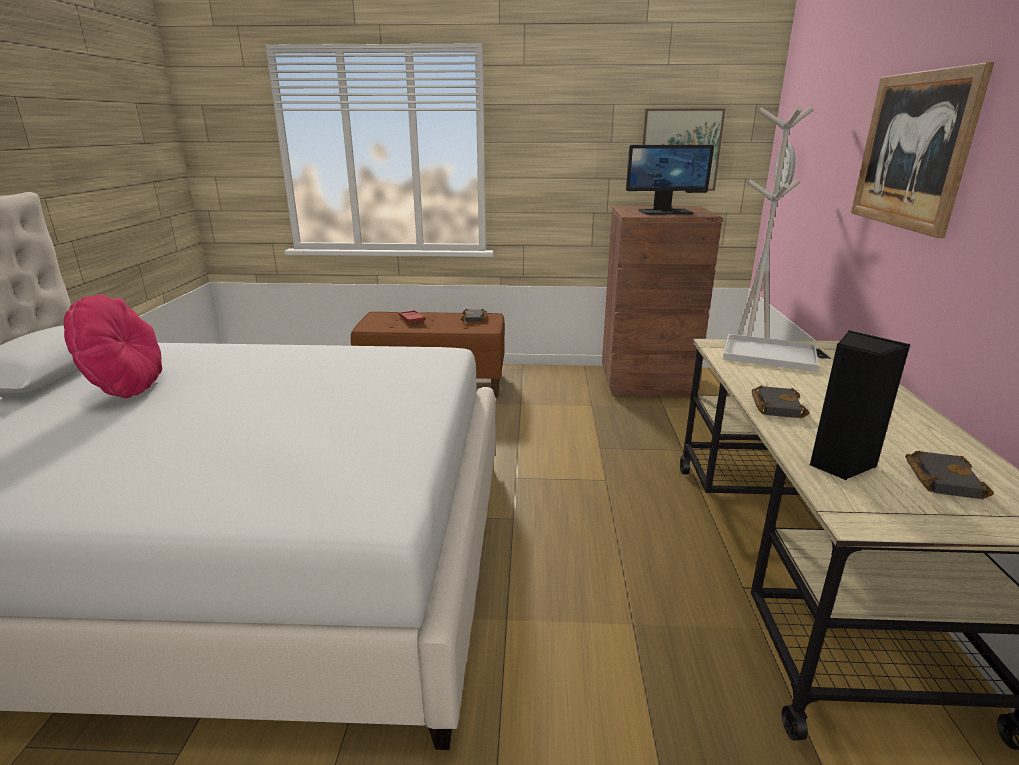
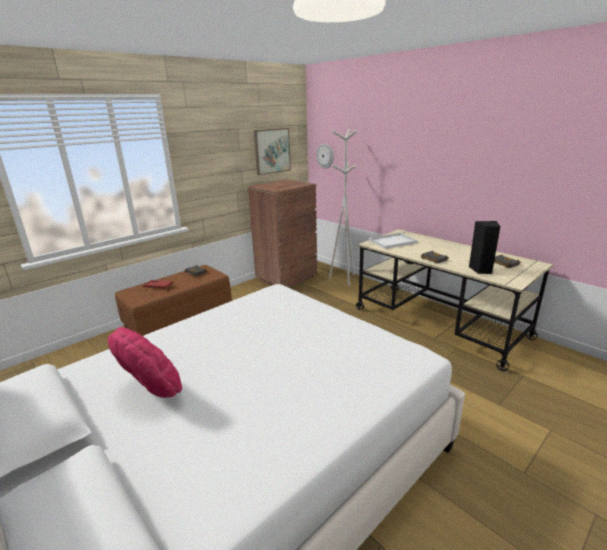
camera: 45 degrees left, 0 degrees up
monitor [626,145,714,215] -> none
picture [851,62,994,238] -> none

